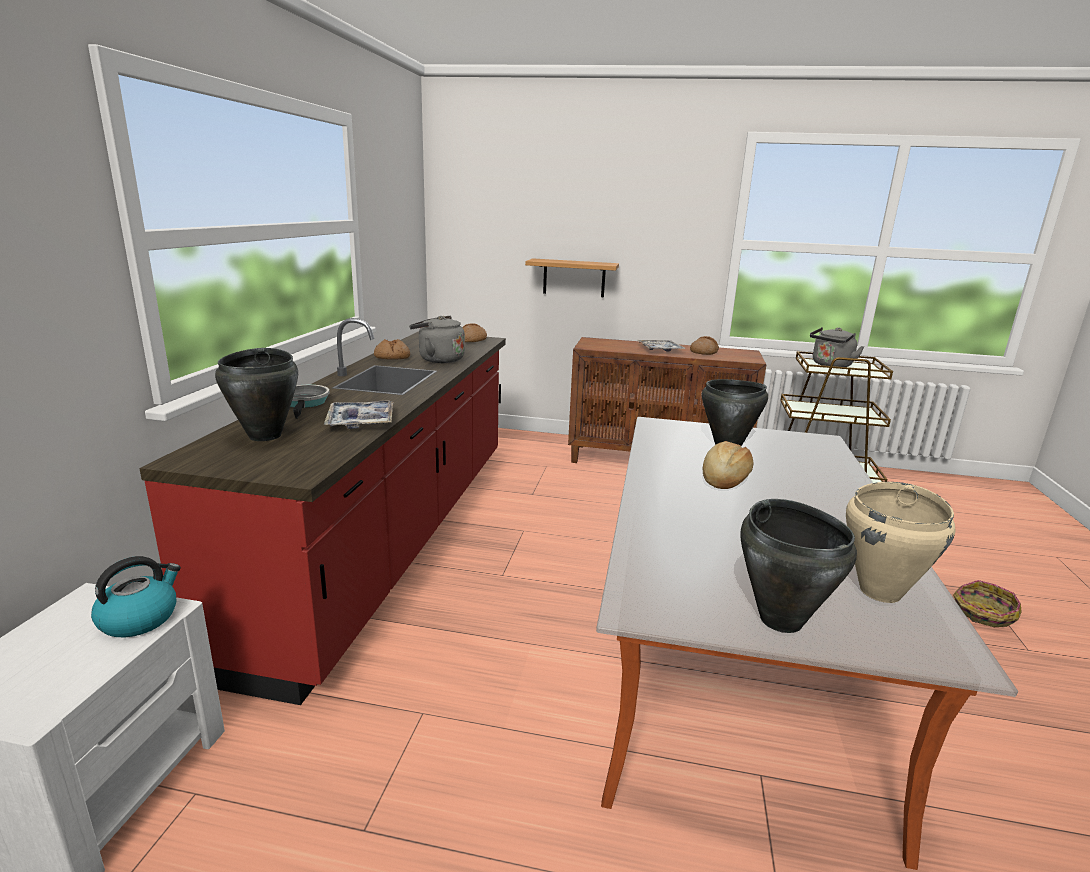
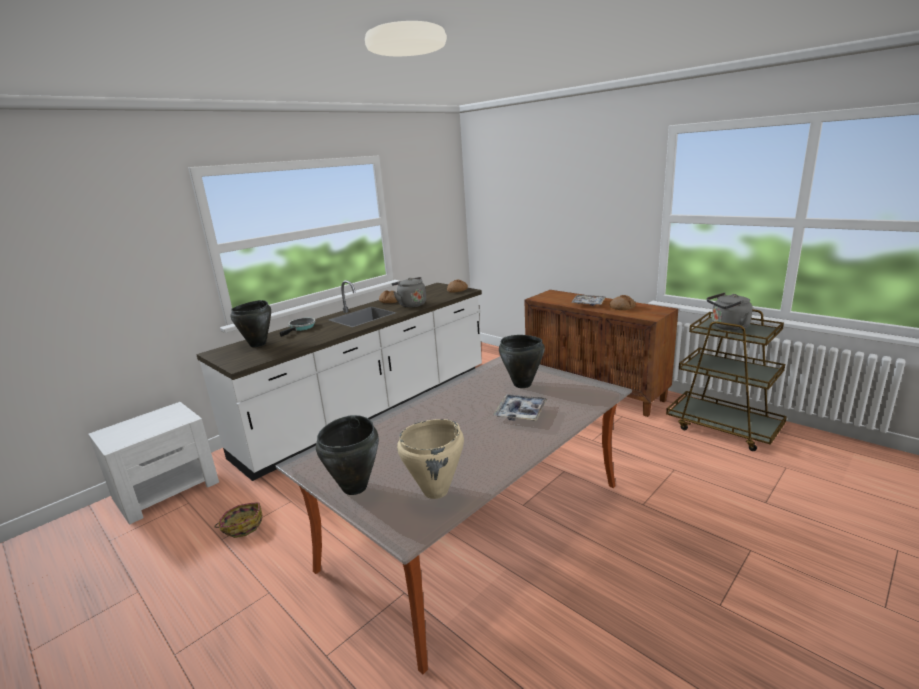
camera: 35 degrees right, 0 degrees up
kettle [91,556,181,637] -> none
red counter [139,318,506,705] -> white counter [196,280,482,481]
tray [324,400,393,429] -> tray moved to [493,394,547,421]
shelf [525,258,619,297] -> none
bread [702,441,754,489] -> none
basket [953,580,1022,627] -> basket moved to [214,502,262,538]

